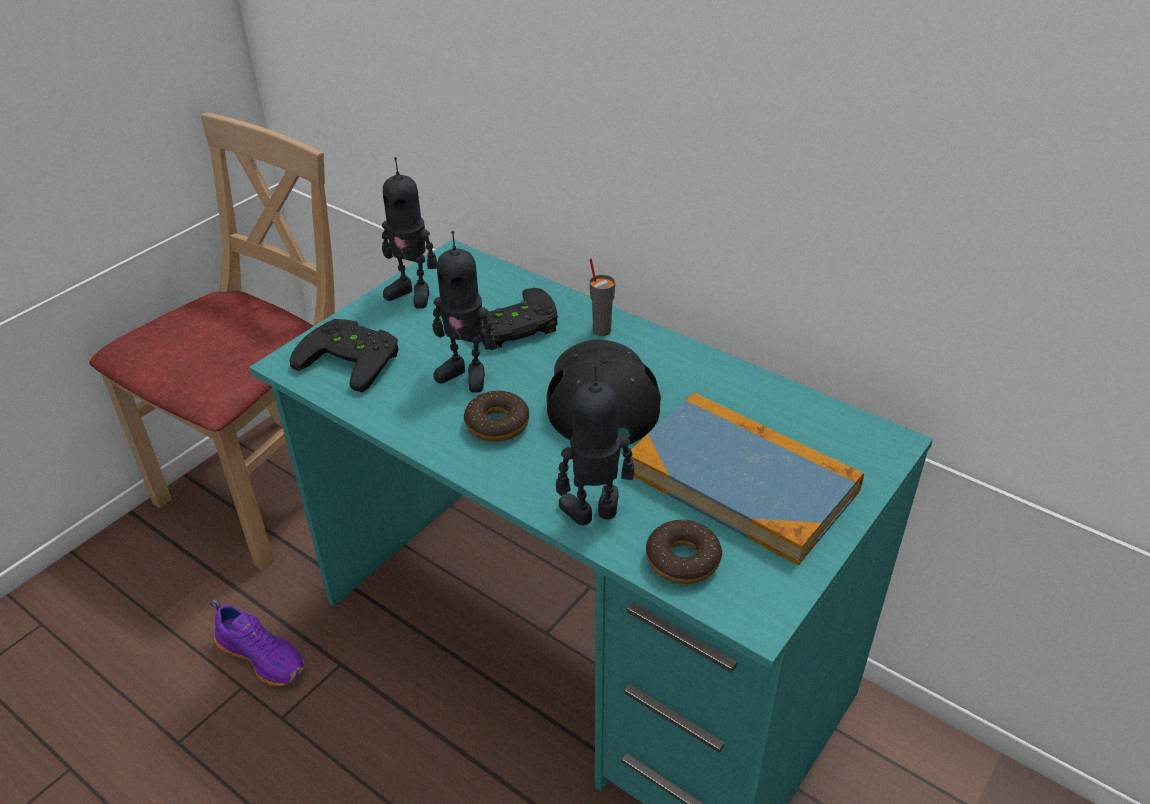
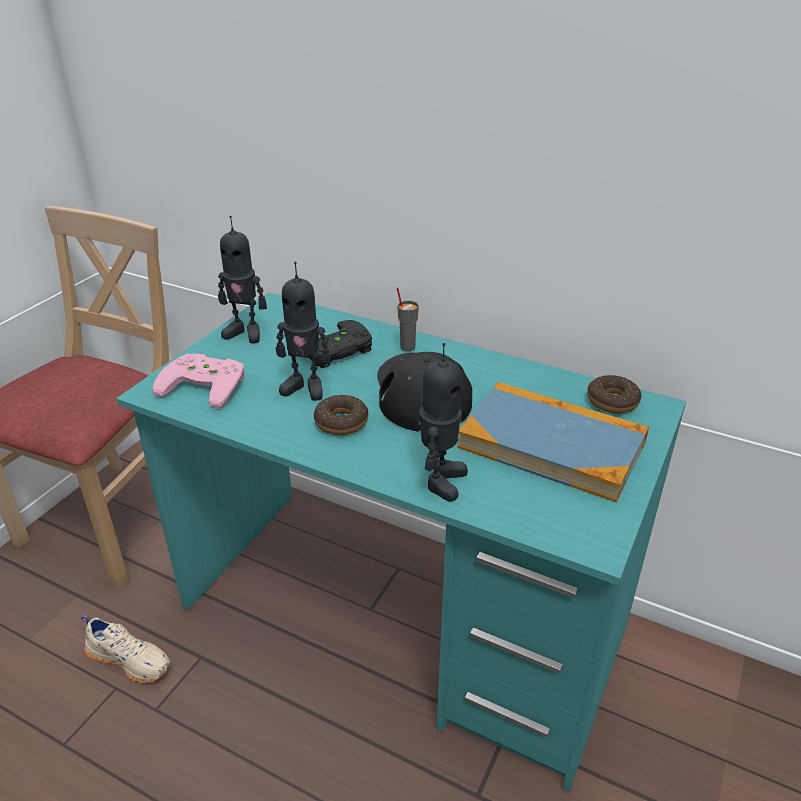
camera: 10 degrees left, 5 degrees down
purple shoe [211,599,304,686] -> beige shoe [81,614,170,683]
black game controller [289,319,399,392] -> pink game controller [153,354,245,409]
toy robot [556,365,634,525] -> toy robot turned 135 degrees clockwise [419,343,468,502]
donut [646,520,722,584] -> donut moved to [587,375,642,413]

